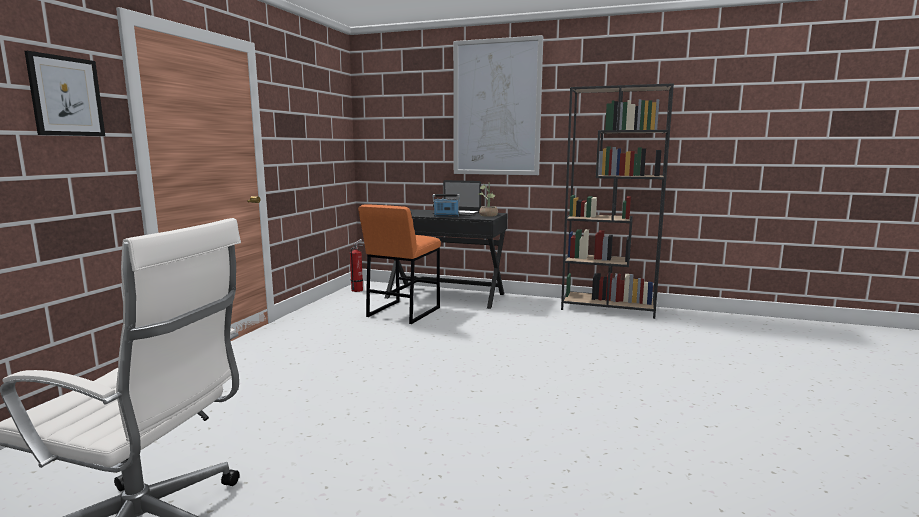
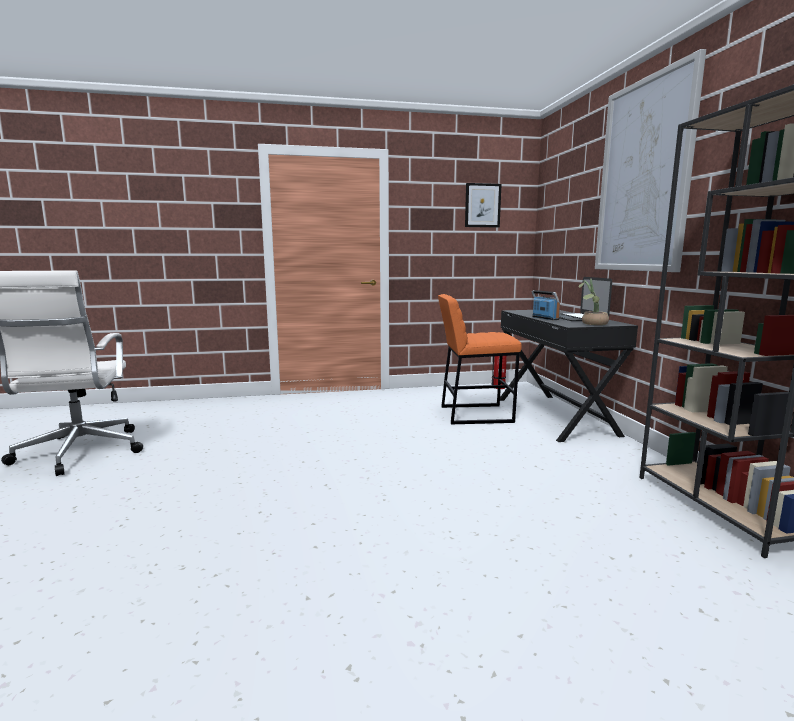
camera: 60 degrees right, 0 degrees up
picture [25,51,105,136] -> picture moved to [465,183,502,227]

